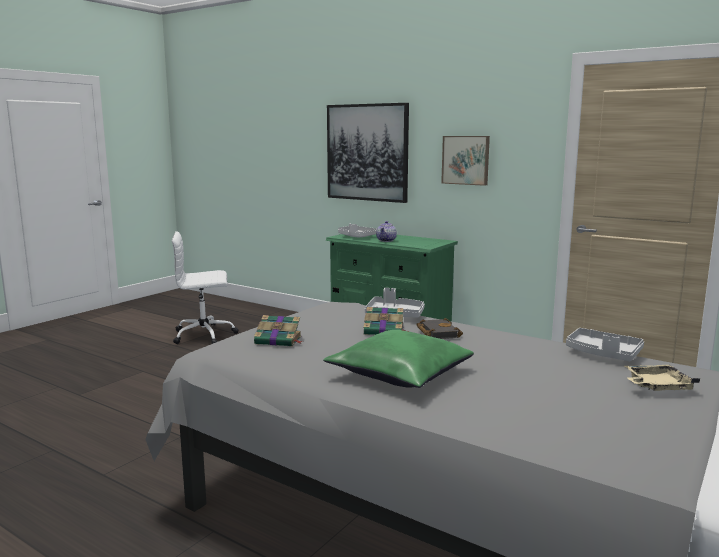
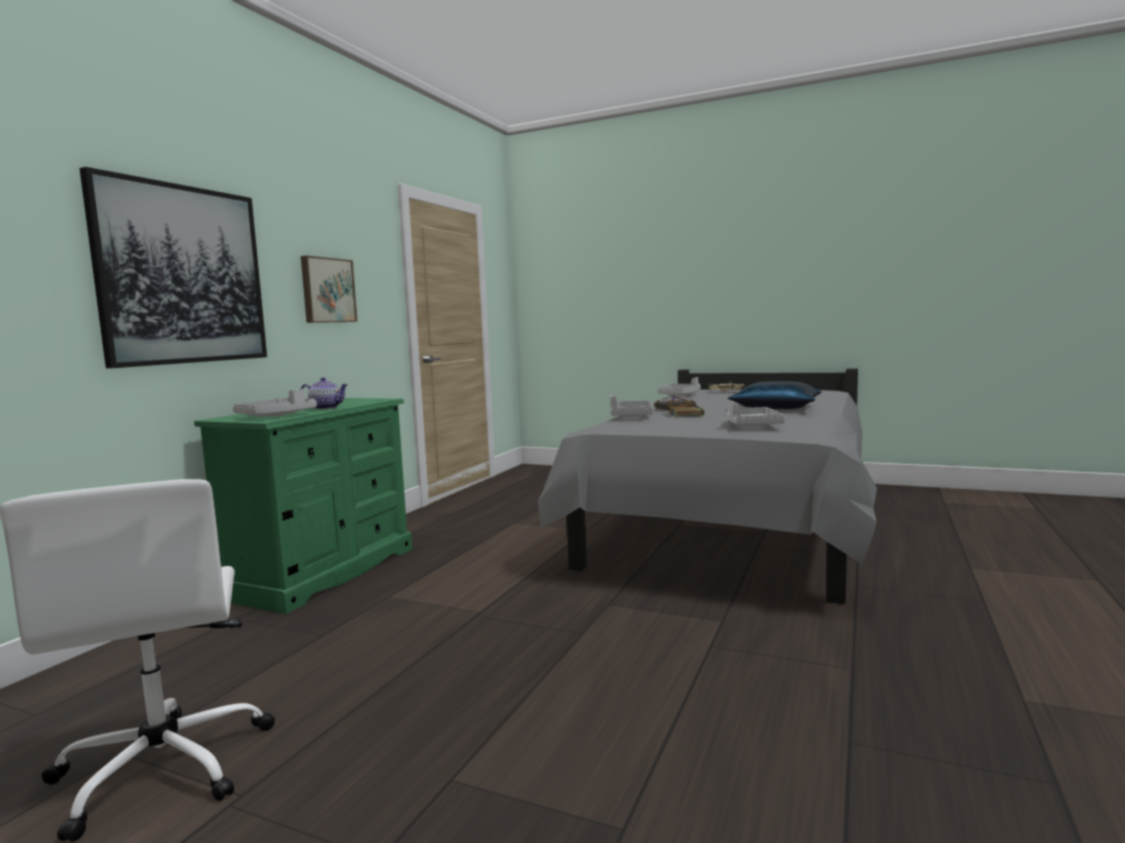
camera: 100 degrees left, 5 degrees down
book [254,315,303,347] -> grey tray [728,402,785,427]
green pillow [323,330,474,388] -> blue pillow [728,381,822,409]

